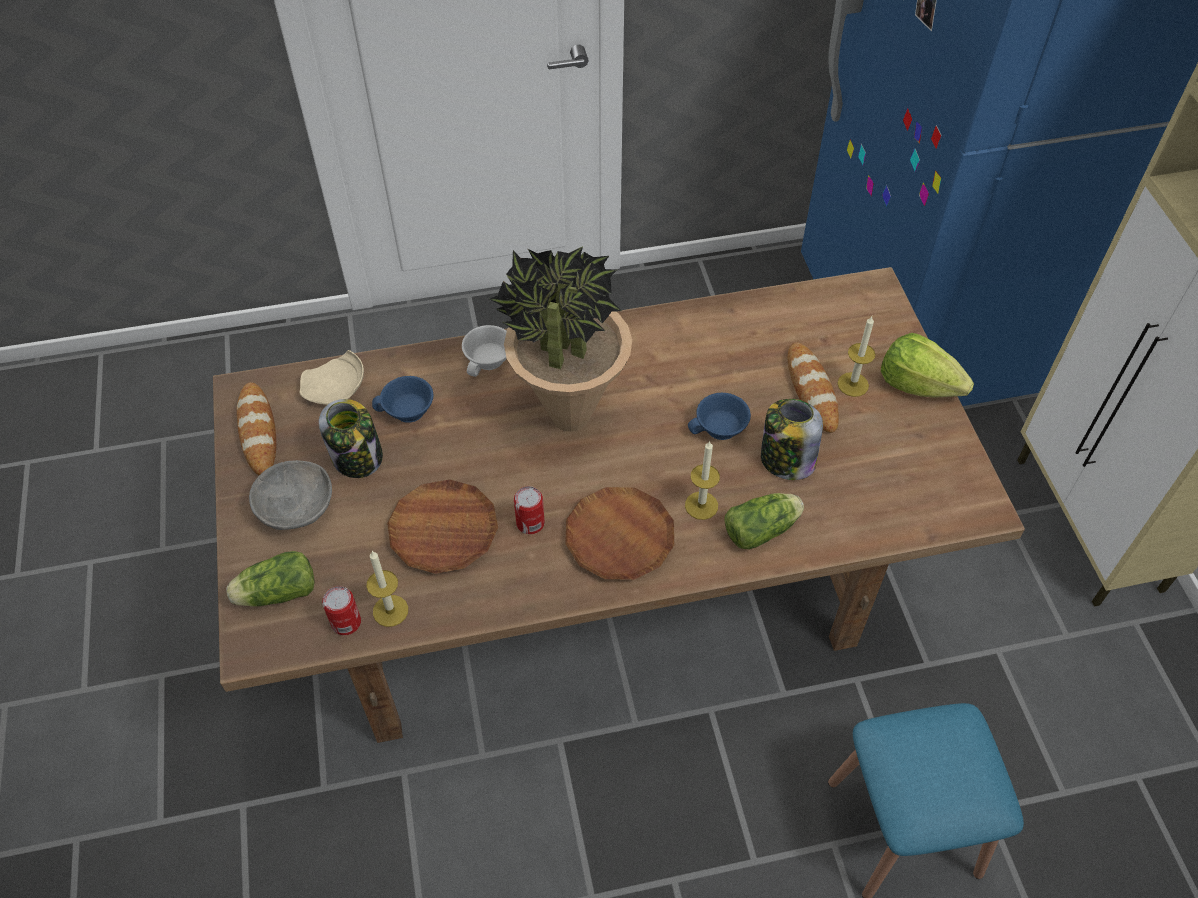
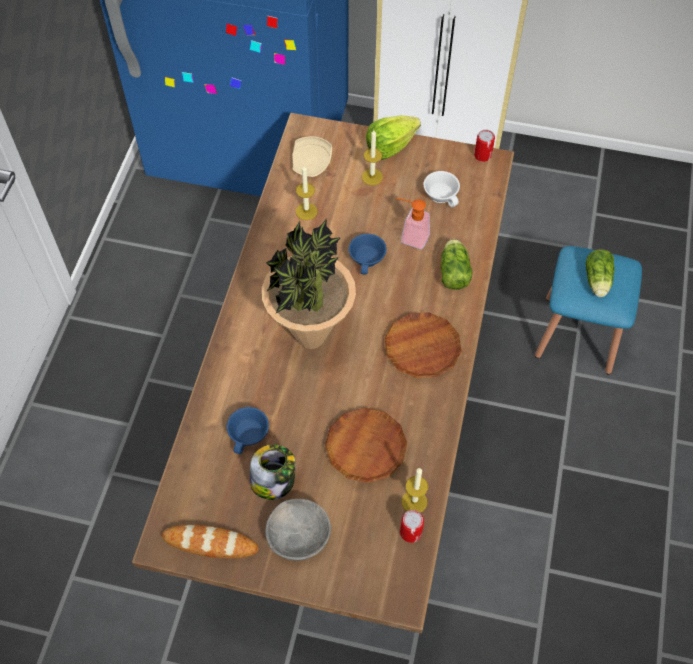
camera: 65 degrees left, 5 degrees up
lettuce [226,551,315,607] -> lettuce moved to [585,249,615,297]
beige plate [300,350,364,405] -> beige plate moved to [292,136,332,177]
white cup [462,325,507,377] -> white cup moved to [423,171,460,207]
can [514,486,545,534] -> can moved to [474,130,495,162]
candle [685,441,720,520] -> candle moved to [296,165,317,220]
jar [761,399,823,480] -> soap dispenser [396,198,430,249]
bread [788,342,839,433] -> none

